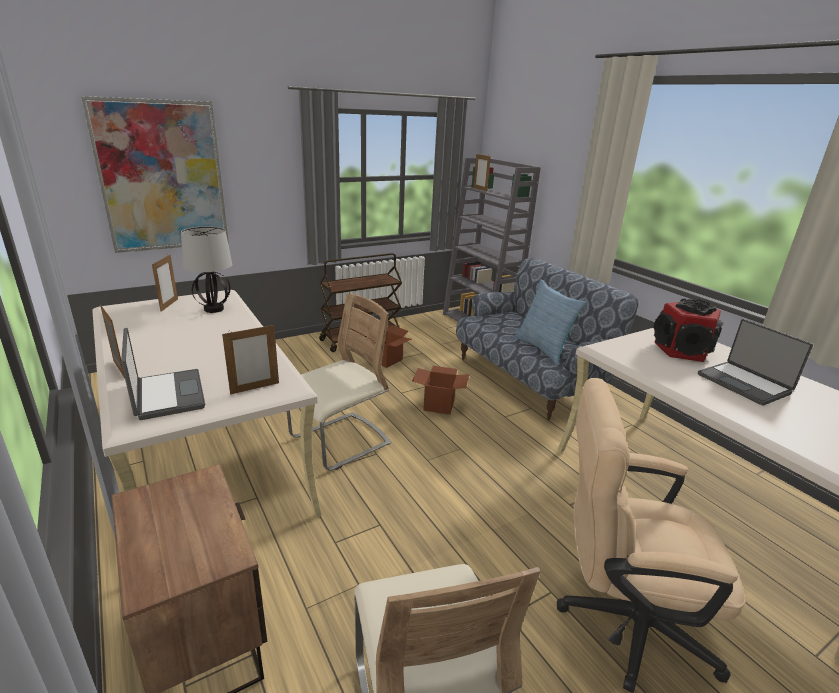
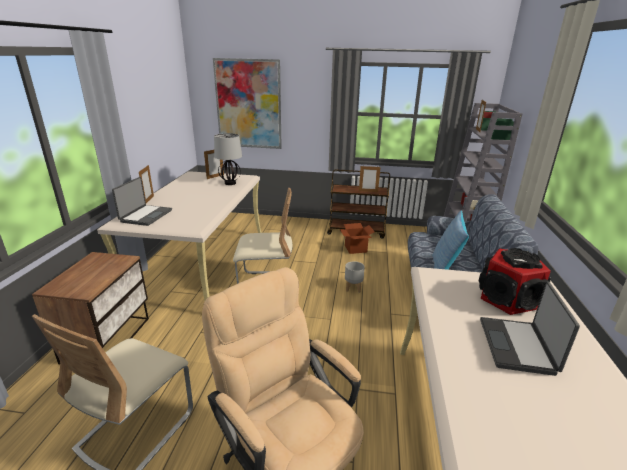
camera: 40 degrees right, 0 degrees up
picture frame [222,324,279,395] -> picture frame moved to [359,166,380,192]
cardboard box [412,366,470,415] -> grey planter [345,261,365,293]

